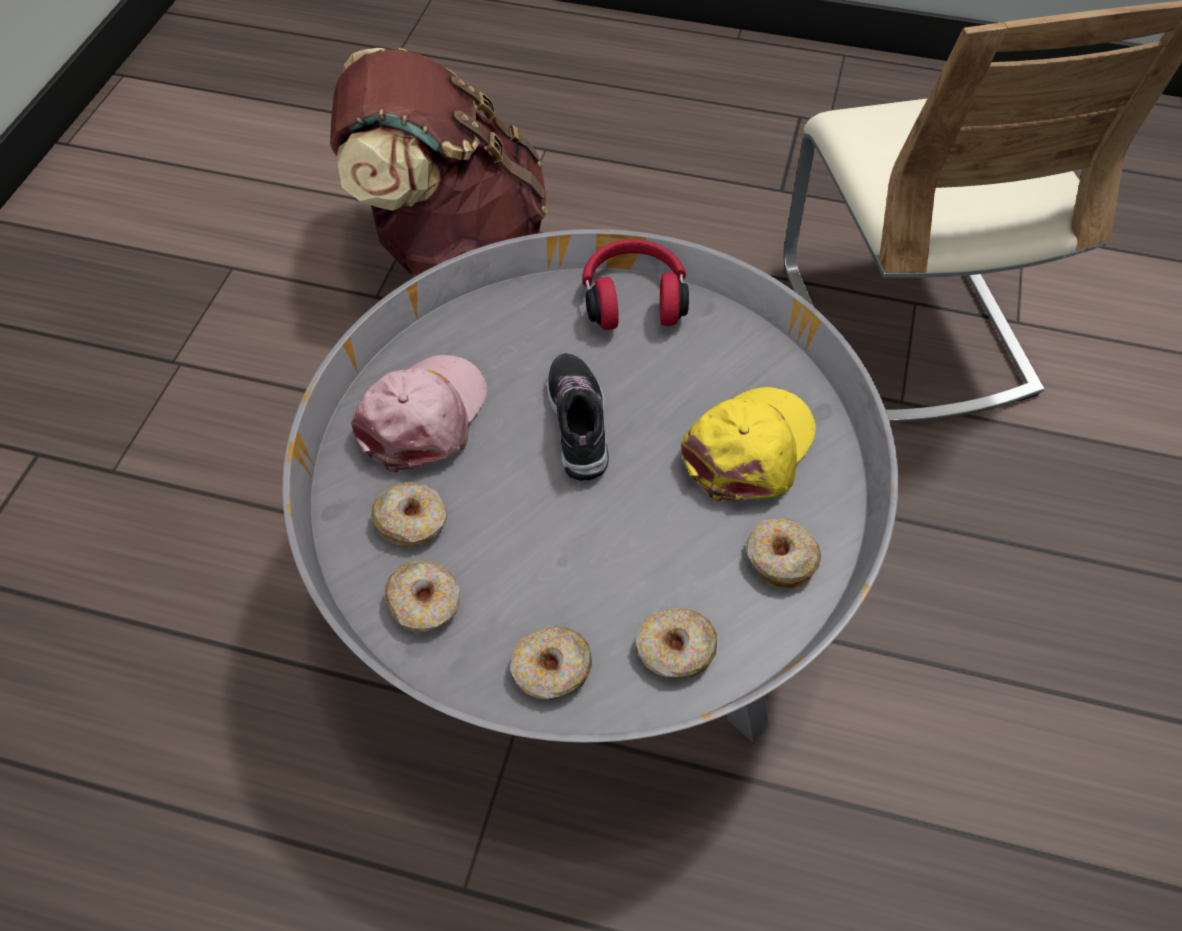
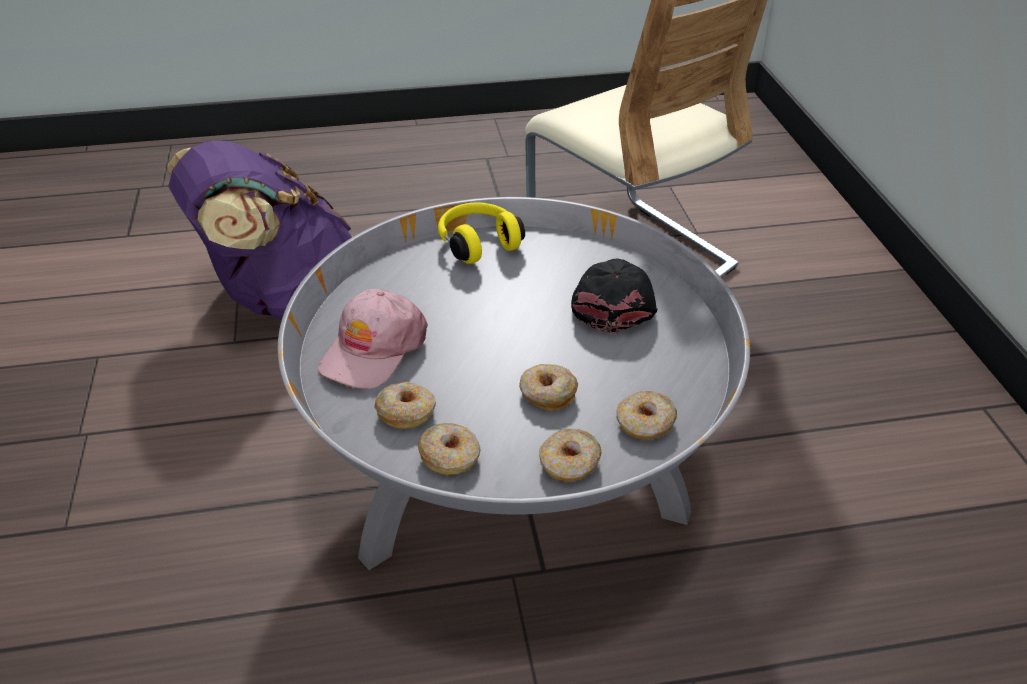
camera: 25 degrees left, 15 degrees down
brown backpack [330,48,547,276] -> purple backpack [167,140,354,319]
pink cap [351,355,487,473] -> pink cap turned 150 degrees counterclockwise [318,289,428,389]
shoe [547,353,609,481] -> none
red headphones [582,239,689,330] -> yellow headphones [438,202,525,264]
yellow cap [681,387,816,501] -> black cap [571,259,657,334]
donut [746,518,821,588] -> donut moved to [519,364,578,411]

